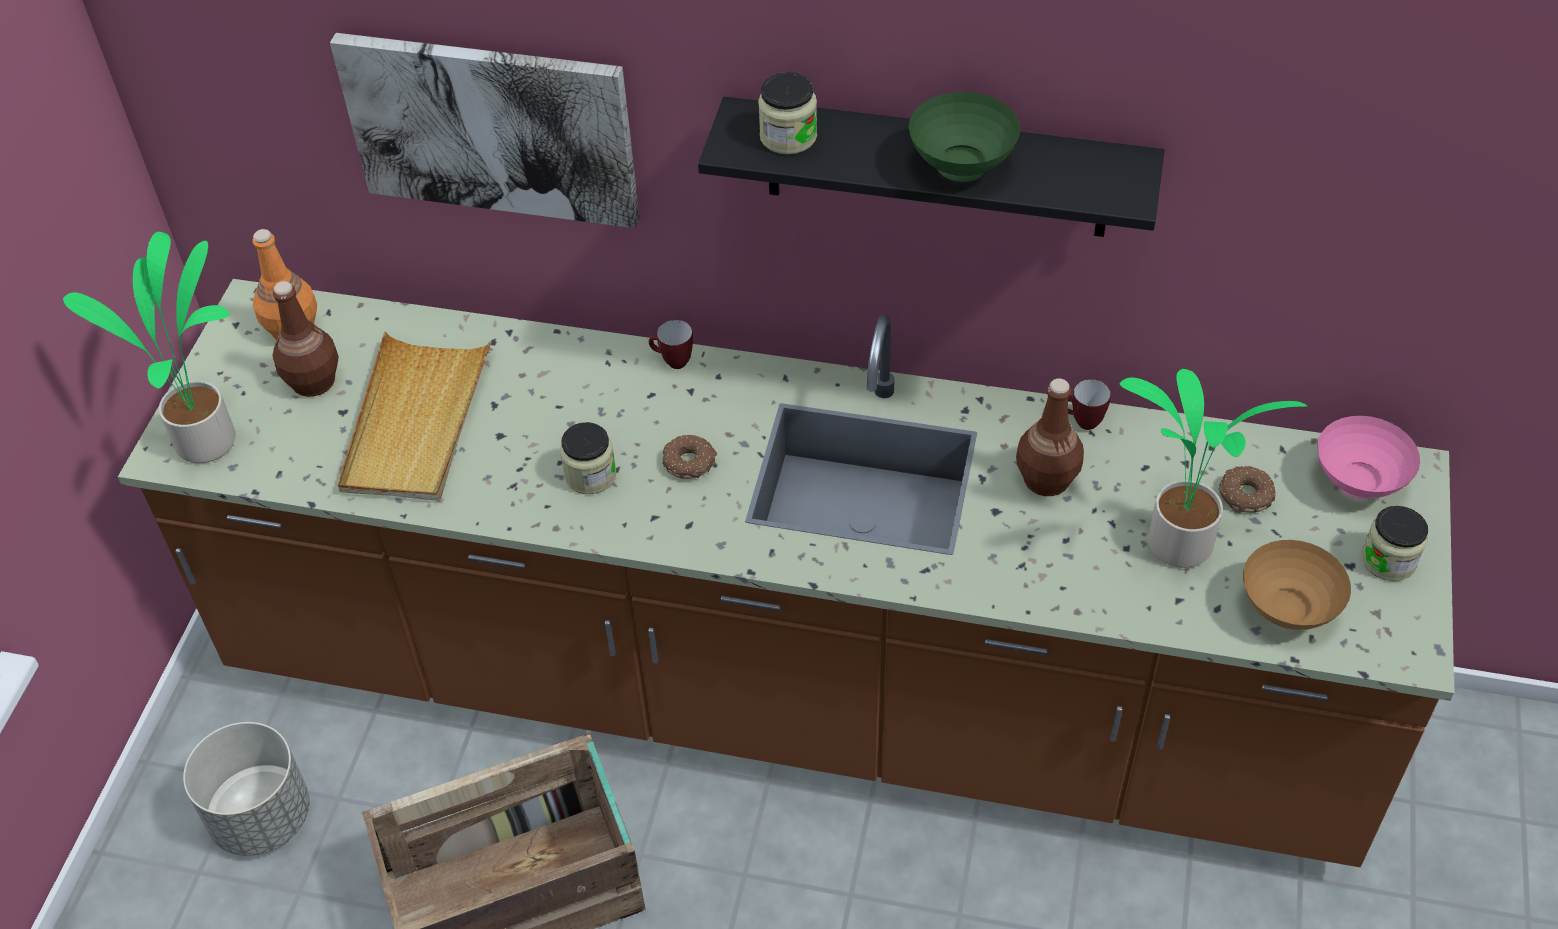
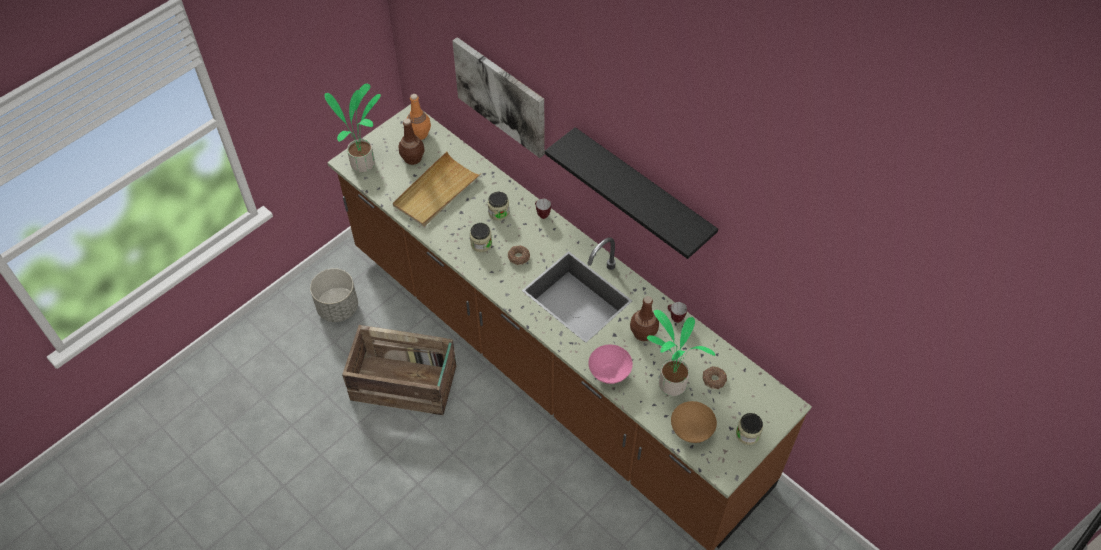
camera: 30 degrees right, 5 degrees up
jar [758,72,817,154] -> jar moved to [488,191,509,221]
green bowl [909,92,1020,182] -> none
pink bowl [1317,416,1420,499] -> pink bowl moved to [588,344,633,384]

